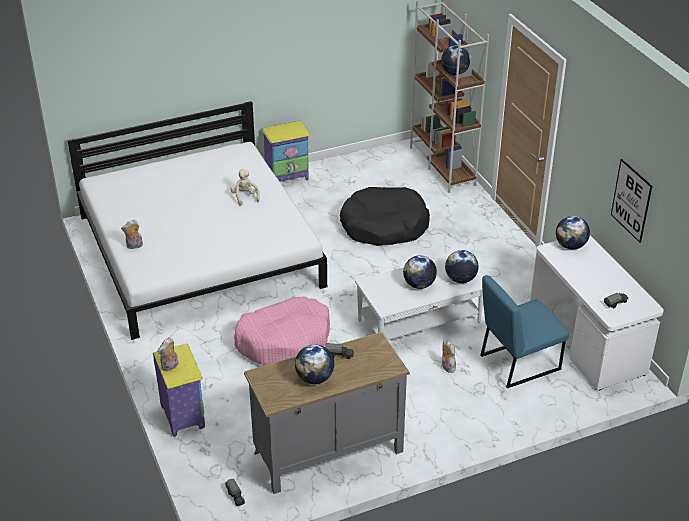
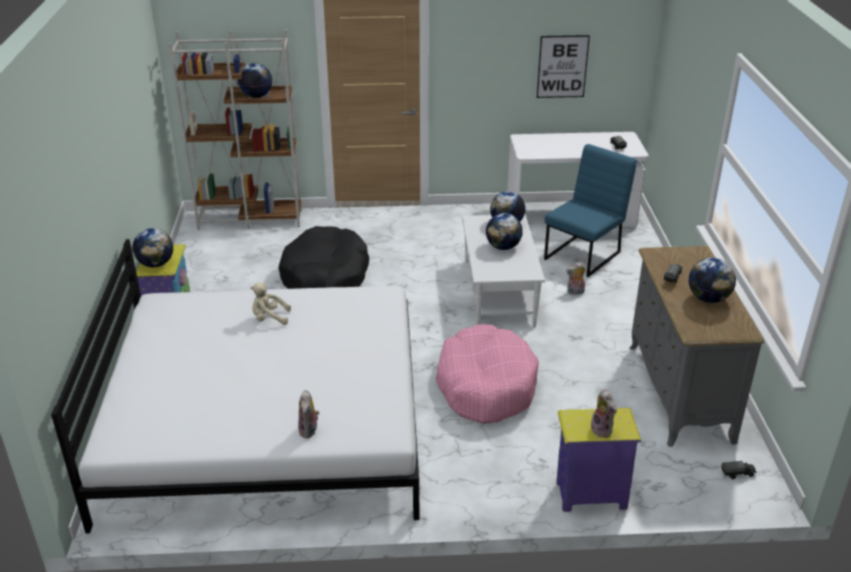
camera: 70 degrees left, 5 degrees down
blue chair [480,275,569,388] -> blue chair turned 135 degrees counterclockwise [544,144,637,277]
globe [556,216,590,250] -> globe moved to [132,228,173,267]

